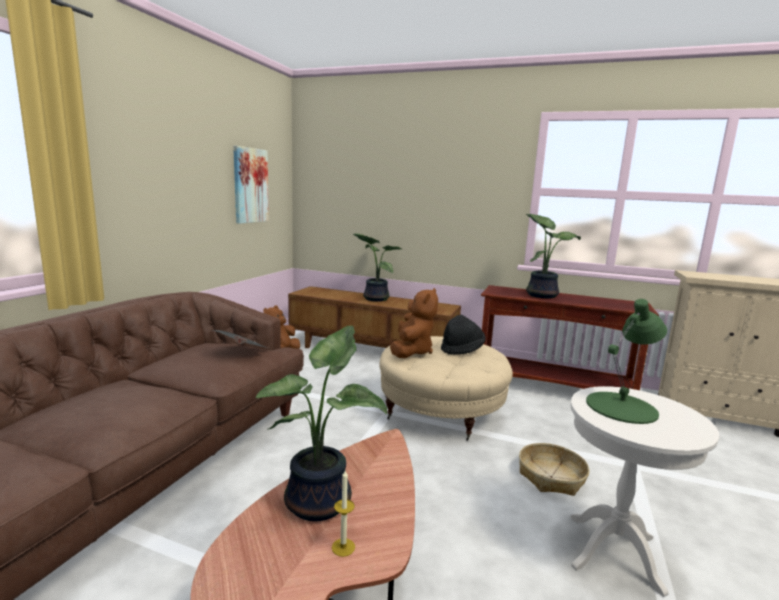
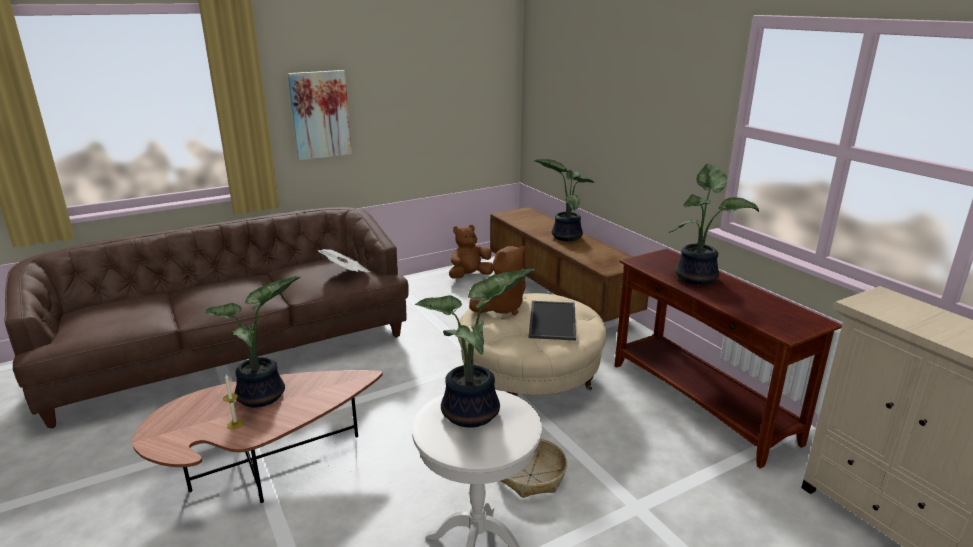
camera: 40 degrees right, 10 degrees up
picture [233,146,269,224] -> picture moved to [288,70,352,161]
black hat [441,315,485,355] -> tray [529,301,576,341]
green table lamp [586,299,667,424] -> potted plant [415,268,536,428]

